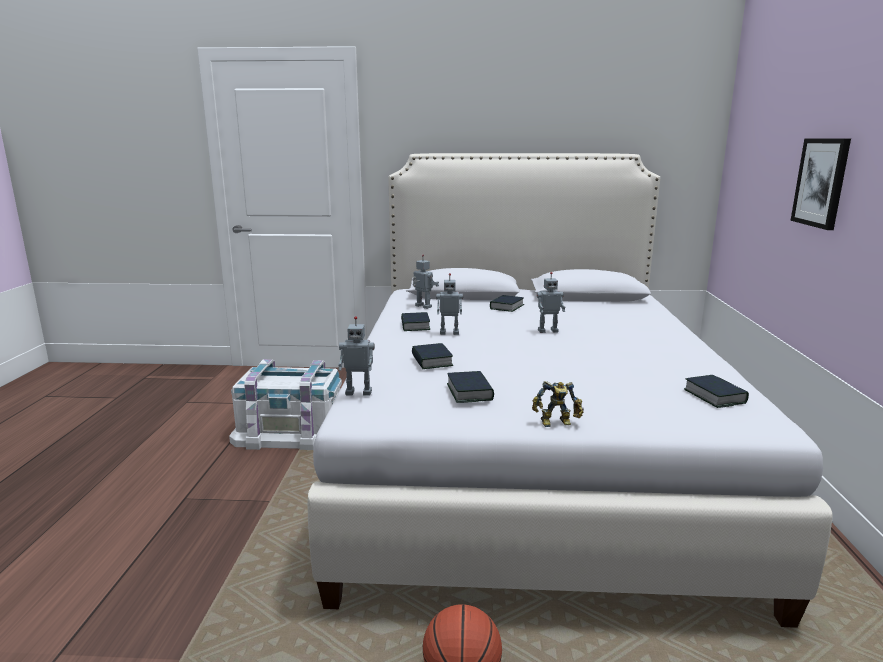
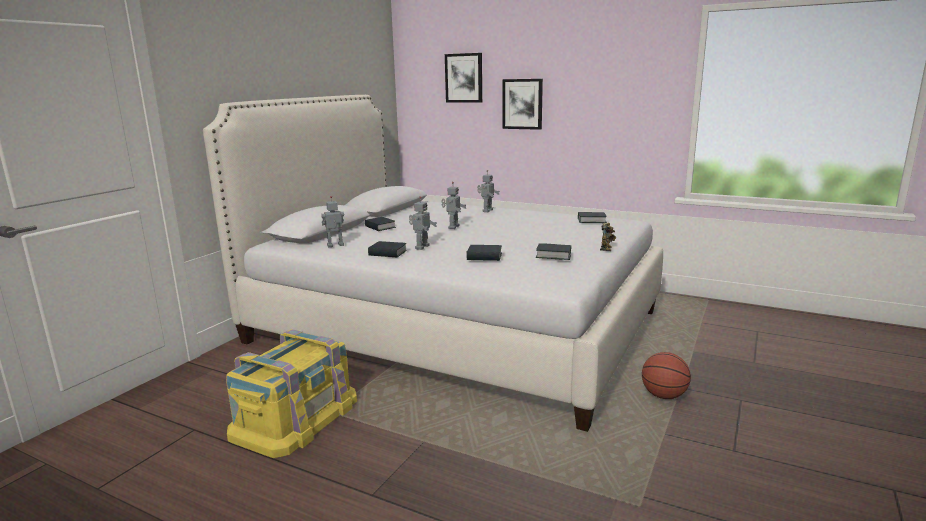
camera: 65 degrees left, 0 degrees up
white storage box [229,359,342,450] -> yellow storage box [226,329,357,458]
toy robot [338,316,375,396] -> toy robot moved to [477,170,499,212]
none -> picture [445,53,482,103]

